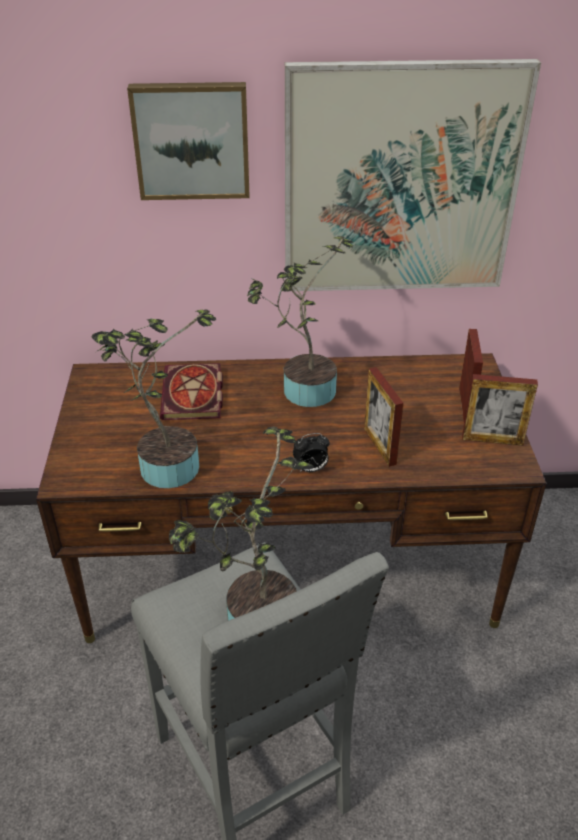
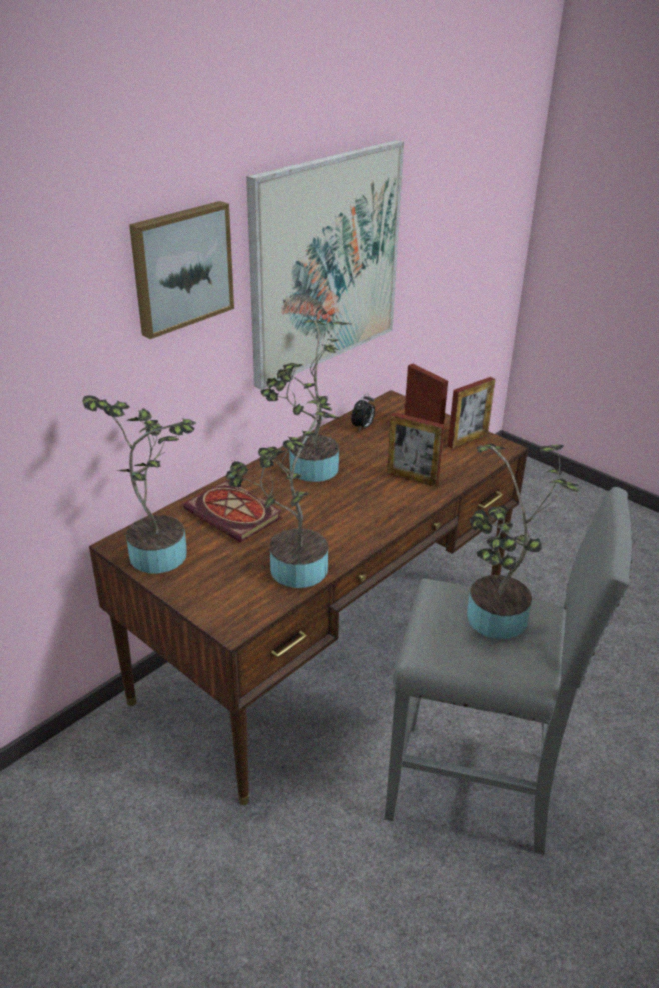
camera: 45 degrees left, 5 degrees down
alarm clock [293,433,330,472] -> alarm clock moved to [351,393,375,431]
none -> potted plant [83,395,196,573]

